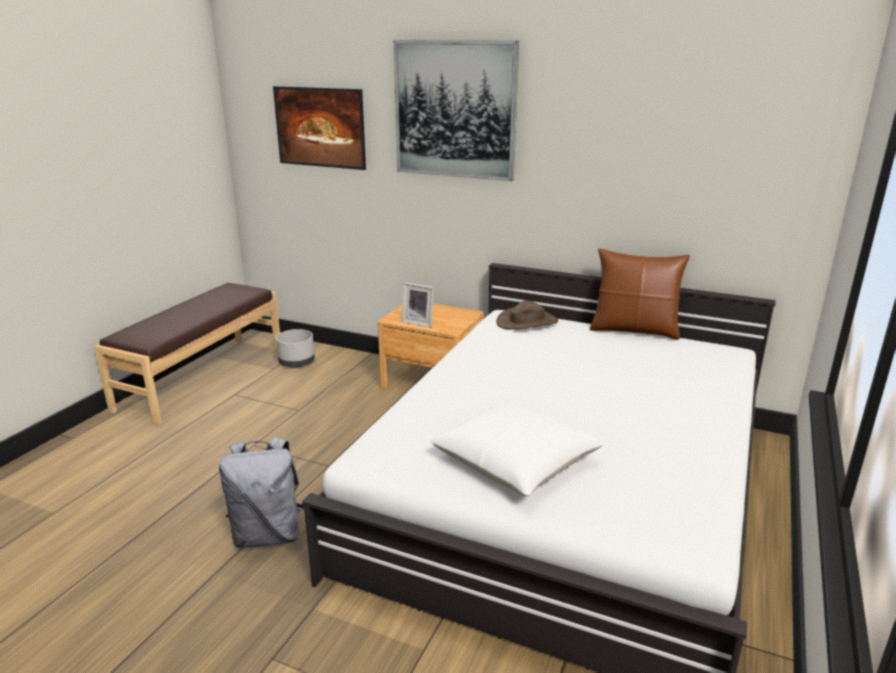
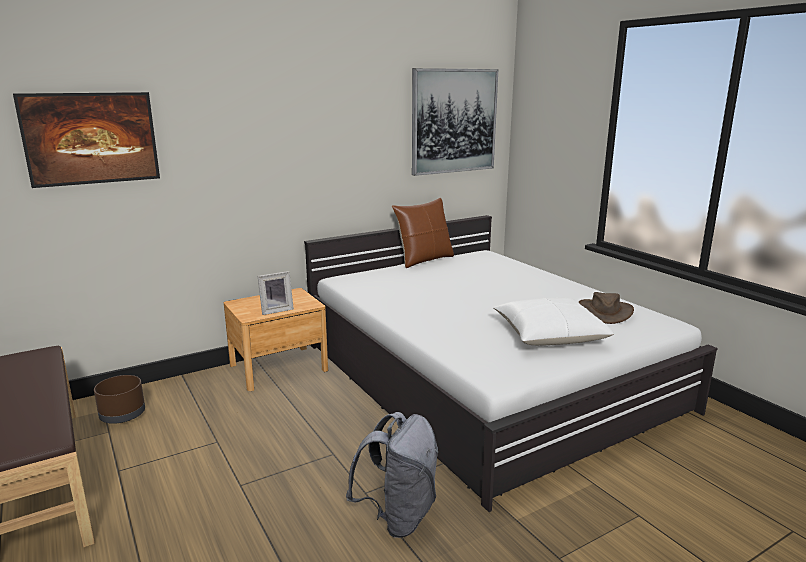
camera: 55 degrees left, 5 degrees down
grey planter [276,329,315,368] -> brown planter [94,375,145,424]
picture [394,40,519,181] -> picture moved to [412,68,498,176]
brown hat [496,300,558,330] -> brown hat moved to [578,292,634,324]

